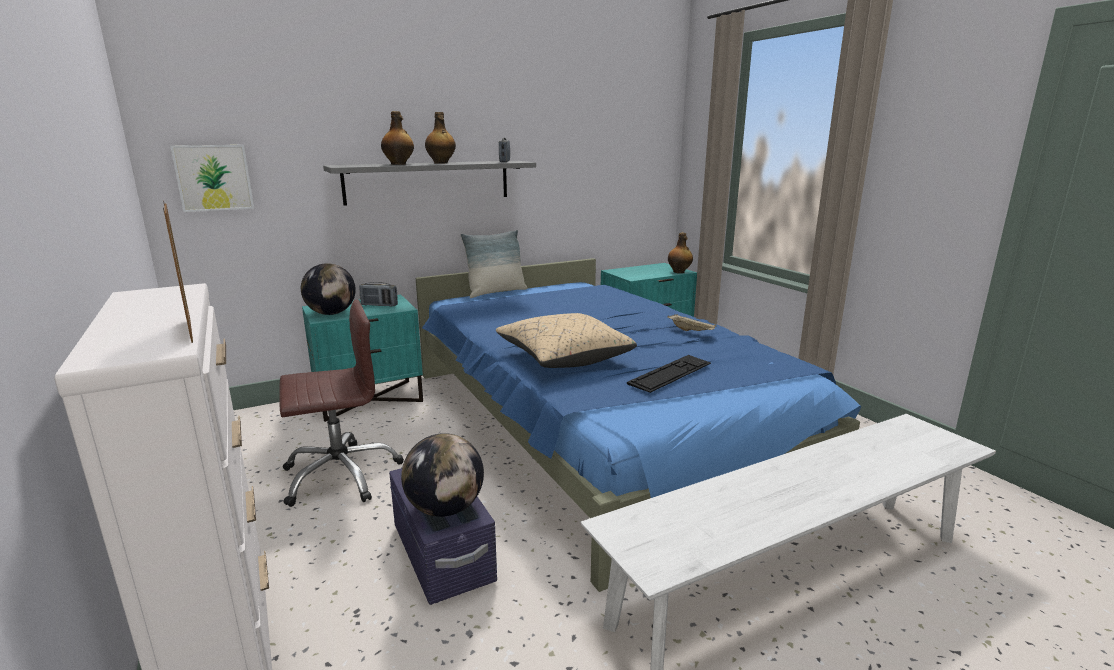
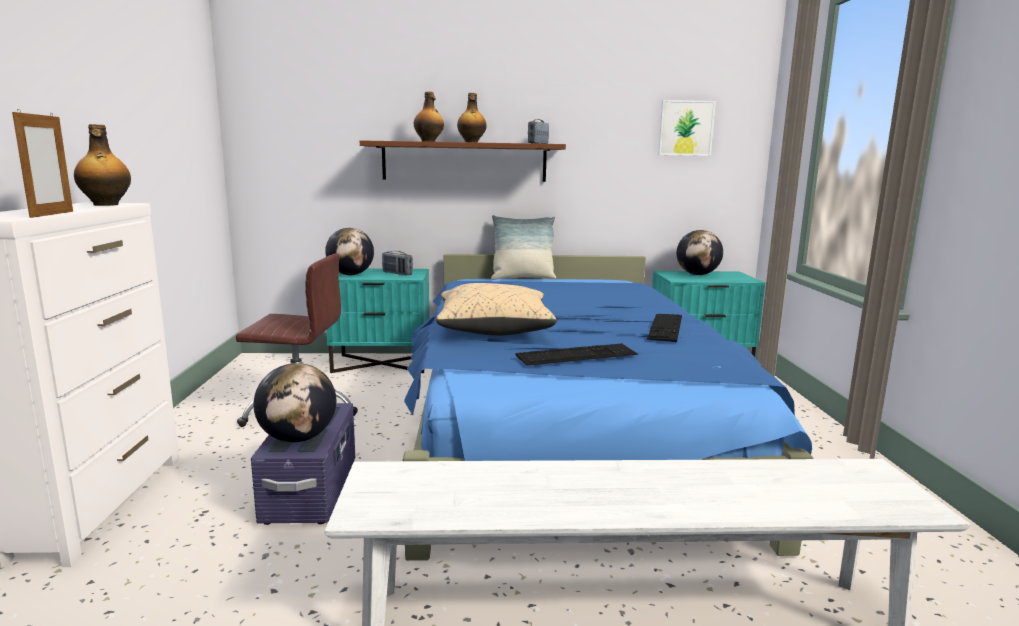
camera: 25 degrees right, 5 degrees down
picture [170,145,254,212] -> picture moved to [658,100,716,156]
grey shelf [323,161,536,206] -> brown shelf [360,140,566,182]
beige tray [667,314,716,331] -> keyboard [647,314,682,342]
bottle [668,233,693,273] -> bottle moved to [74,124,131,206]
none -> globe [676,230,723,275]

